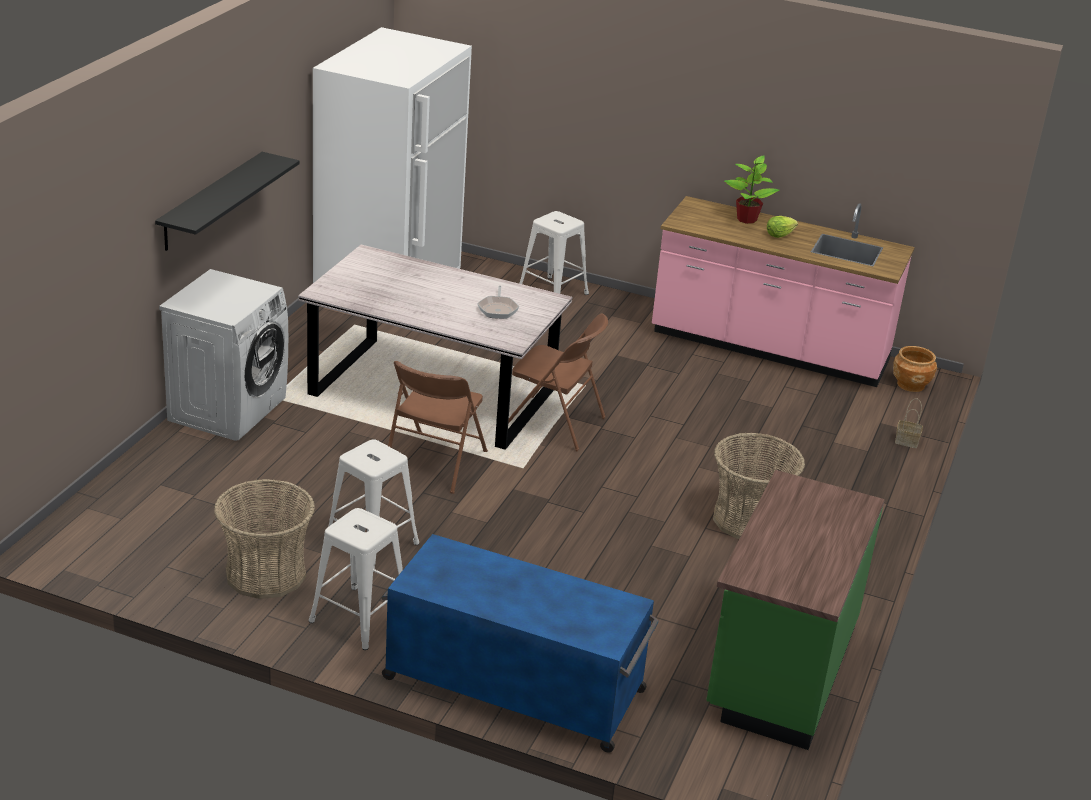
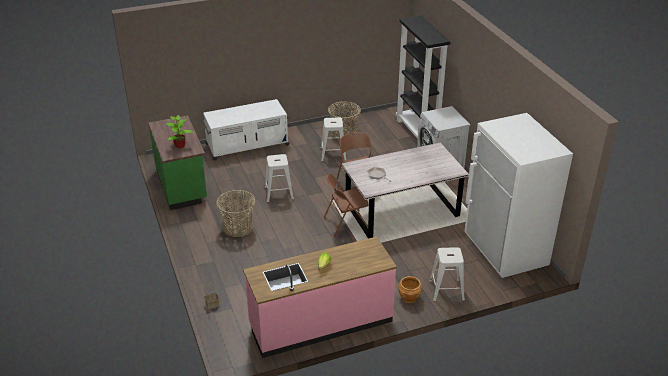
camera: 140 degrees right, 5 degrees up
black shelf [155,152,300,251] -> none
white stool [308,508,403,650] -> white stool moved to [264,154,294,202]
blue cabinet [382,534,659,753] -> white cabinet [201,99,289,160]
potted plant [724,155,779,224] -> potted plant moved to [165,115,194,148]
brown planter [893,346,937,392] -> brown planter moved to [398,276,422,303]
none -> black bookcase [396,16,451,139]

